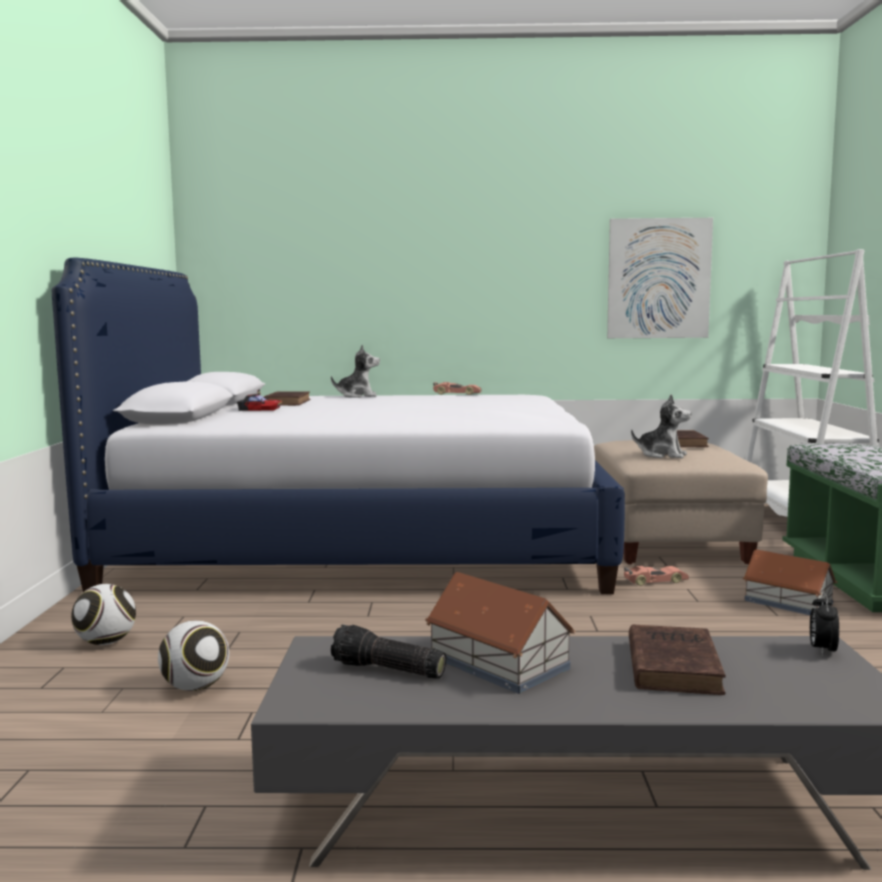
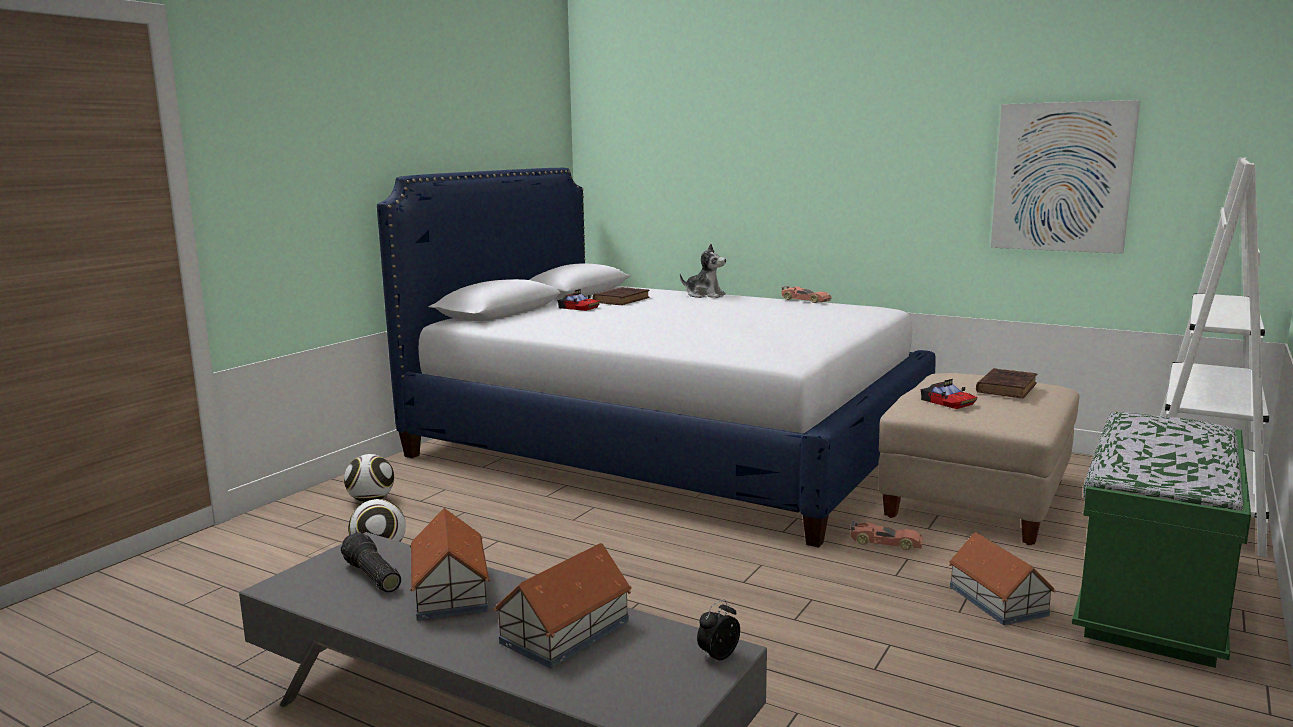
camera: 30 degrees right, 5 degrees up
brown book [629,624,726,695] -> toy house [493,543,632,668]
plush toy [631,394,691,458] -> toy car [920,379,977,409]

